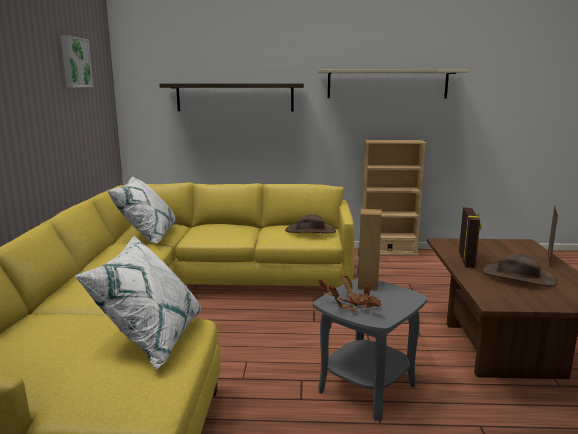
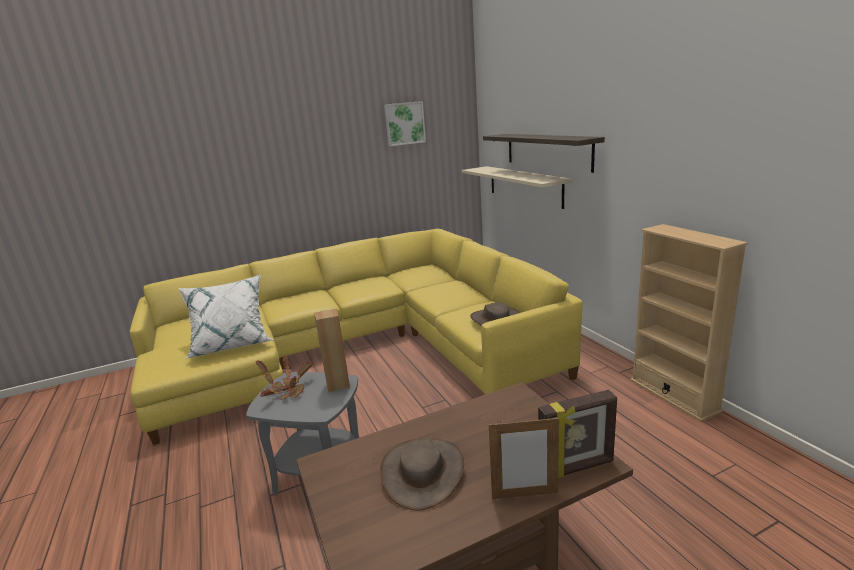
camera: 65 degrees right, 5 degrees up
white pillow [107,176,176,244] -> none
beige shelf [318,69,469,98] -> beige shelf moved to [462,166,572,209]
picture frame [459,207,481,268] -> picture frame moved to [538,390,617,478]

